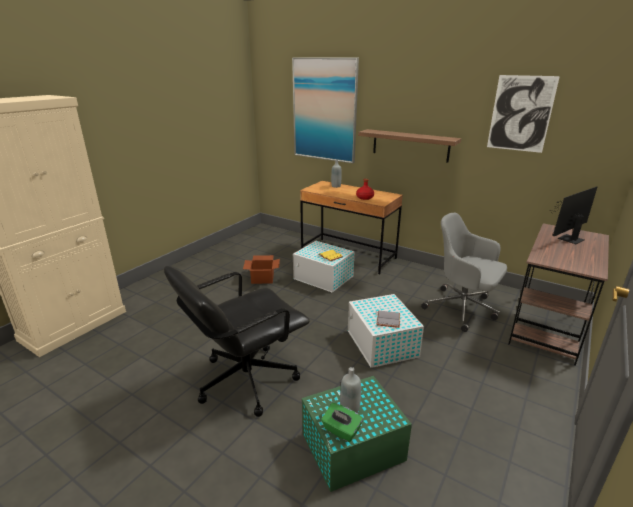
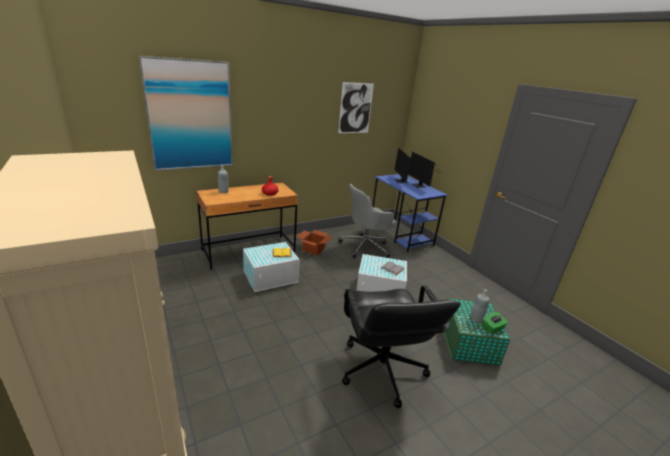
camera: 65 degrees left, 0 degrees up
cardboard box [243,255,280,284] -> cardboard box moved to [296,230,333,255]
shelf [358,129,461,162] -> none
brown desk [509,223,609,366] -> blue desk [372,174,447,252]
none -> monitor [408,152,440,188]

